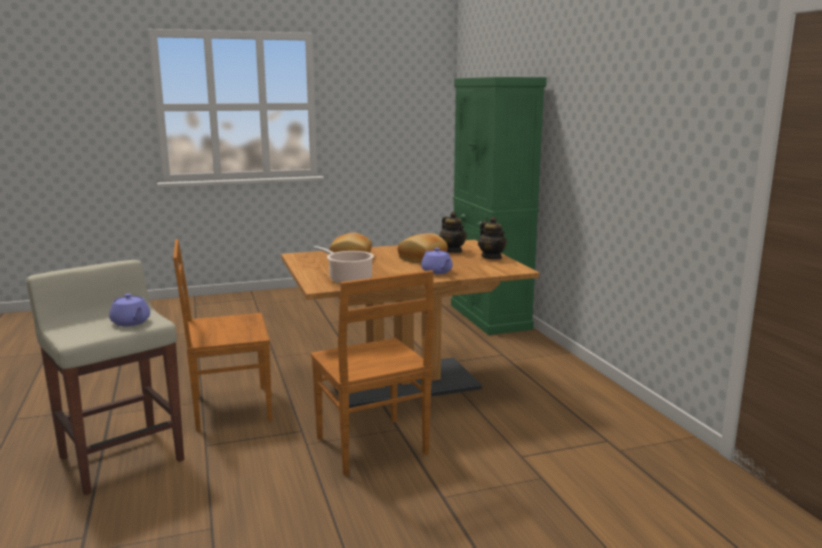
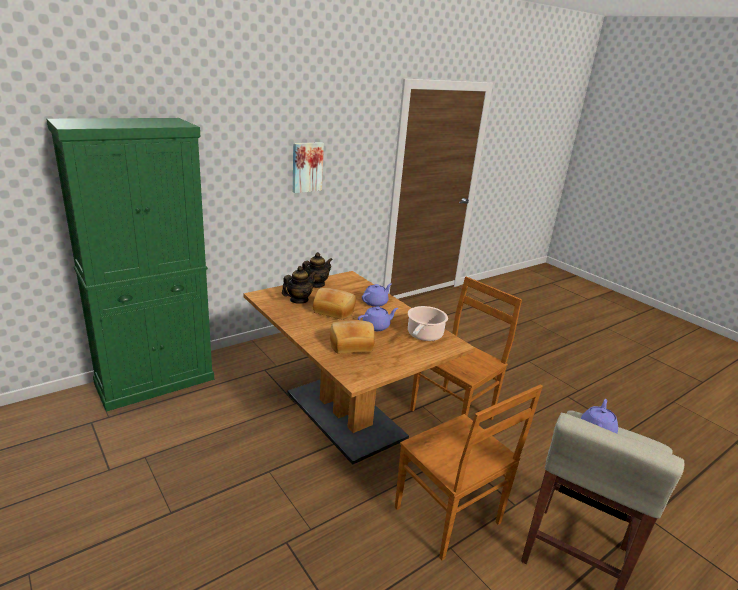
camera: 110 degrees left, 10 degrees up
none -> picture [293,142,324,193]
none -> purple teapot [358,307,398,331]

